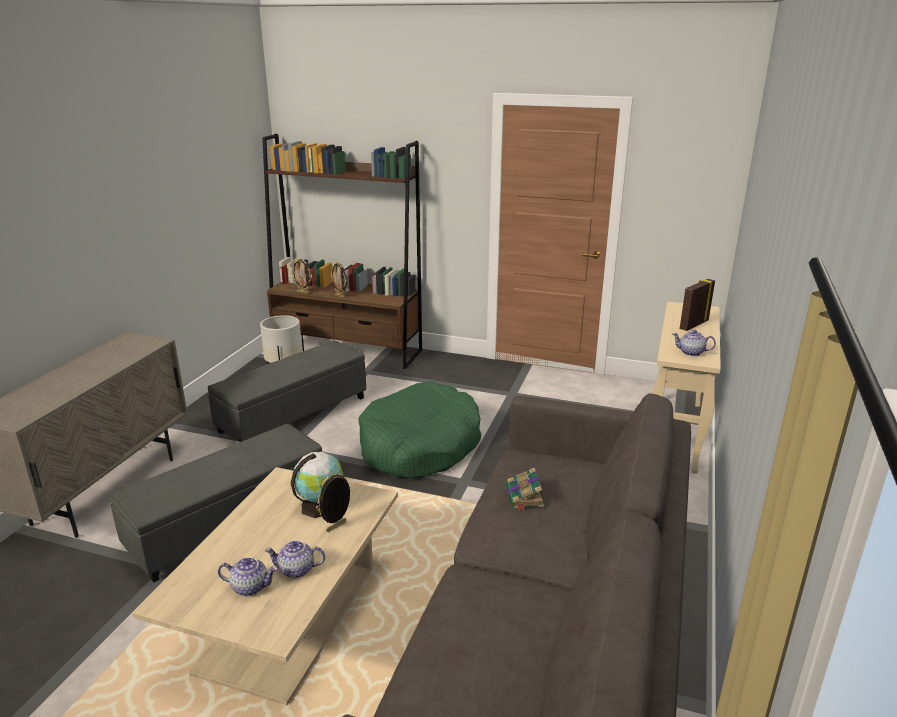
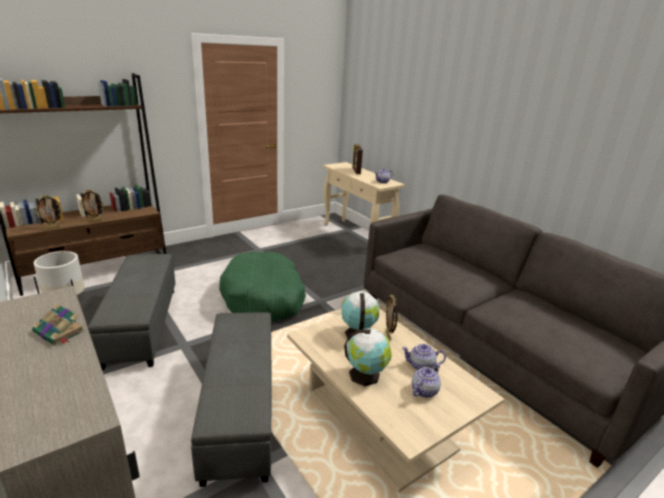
camera: 55 degrees left, 0 degrees up
teapot [265,540,325,578] -> teapot turned 60 degrees clockwise [402,344,446,370]
book [506,467,544,511] -> book moved to [32,303,85,345]
none -> globe [344,328,392,386]

